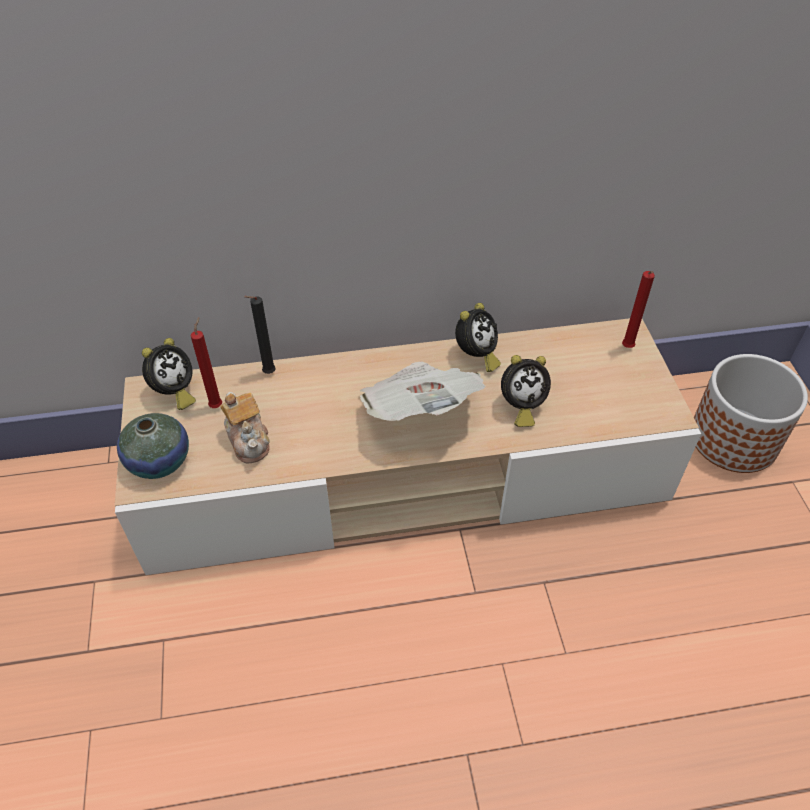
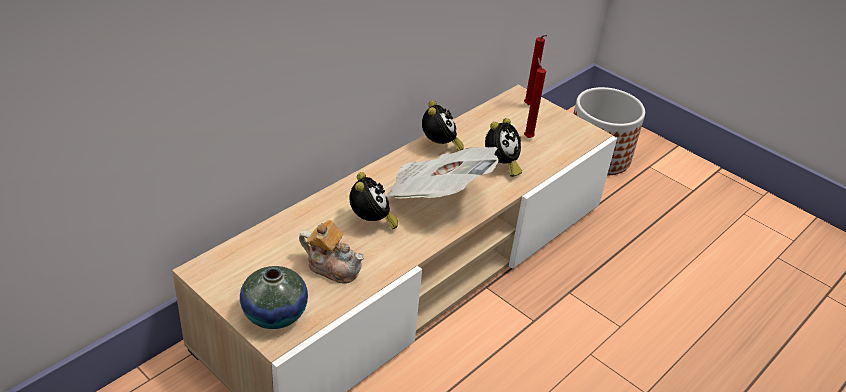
camera: 40 degrees left, 10 degrees down
alarm clock [142,338,196,410] -> alarm clock moved to [349,172,398,229]
red candle [191,317,222,408] -> red candle moved to [524,58,546,138]
black candle [244,296,276,374] -> none

